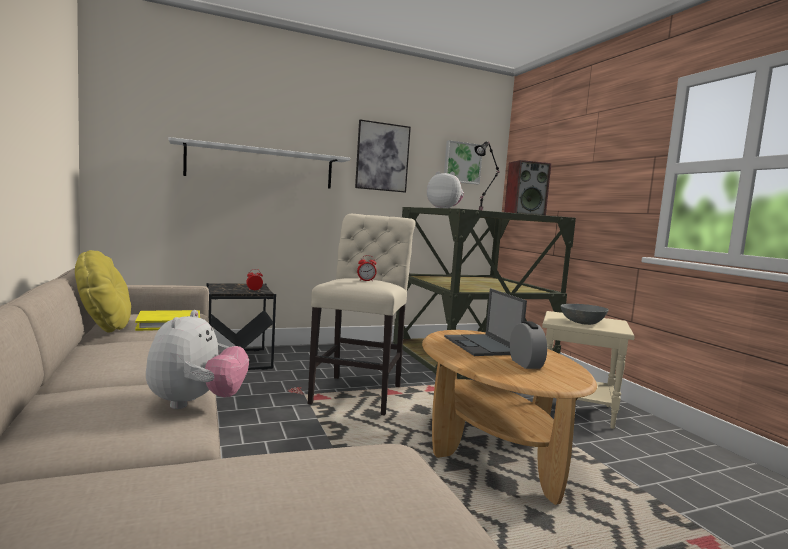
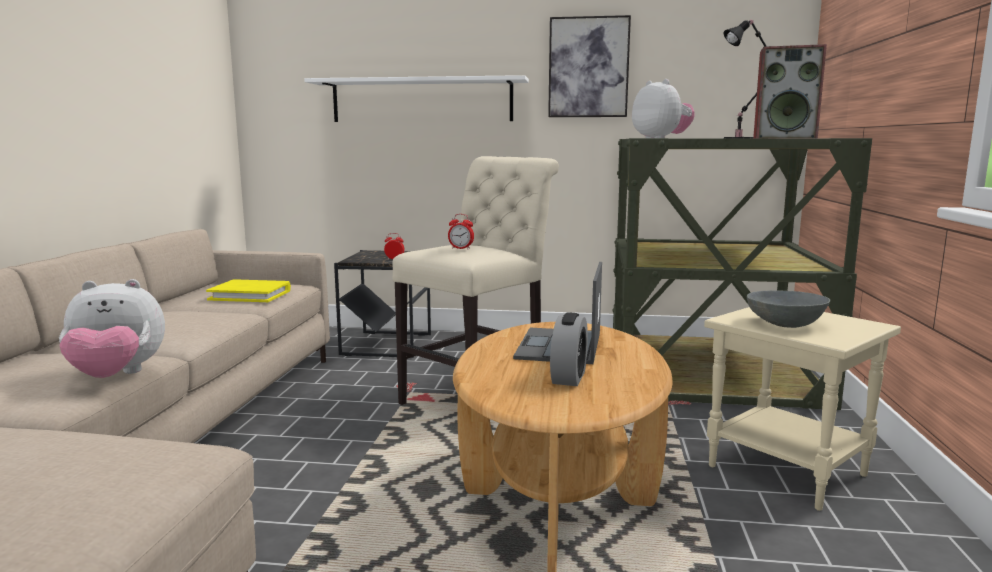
camera: 30 degrees right, 5 degrees up
yellow pillow [75,250,131,332] -> none
plush toy [146,310,249,409] -> plush toy turned 45 degrees clockwise [59,279,165,378]
picture [444,140,482,184] -> none

